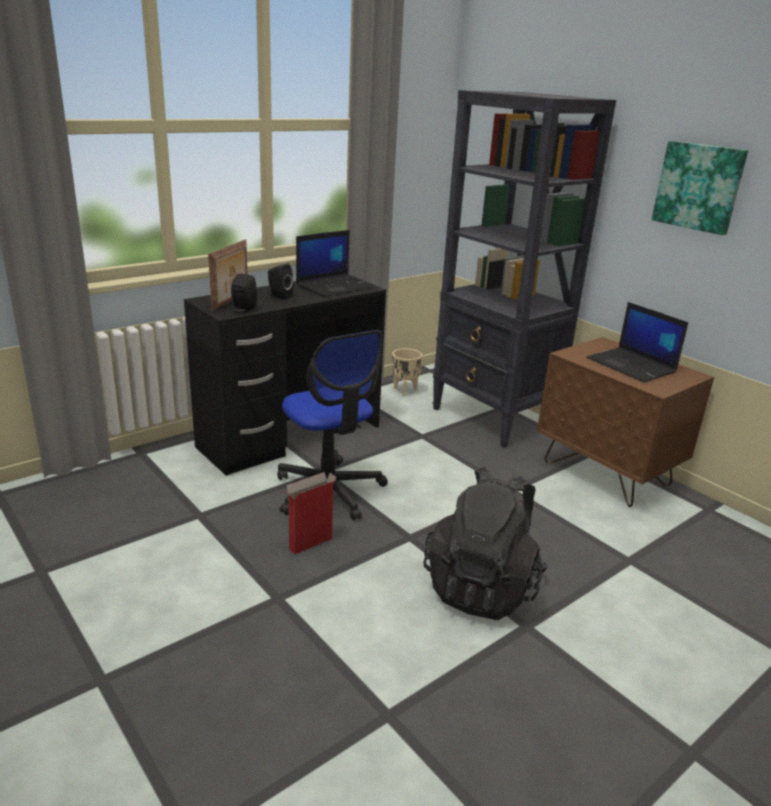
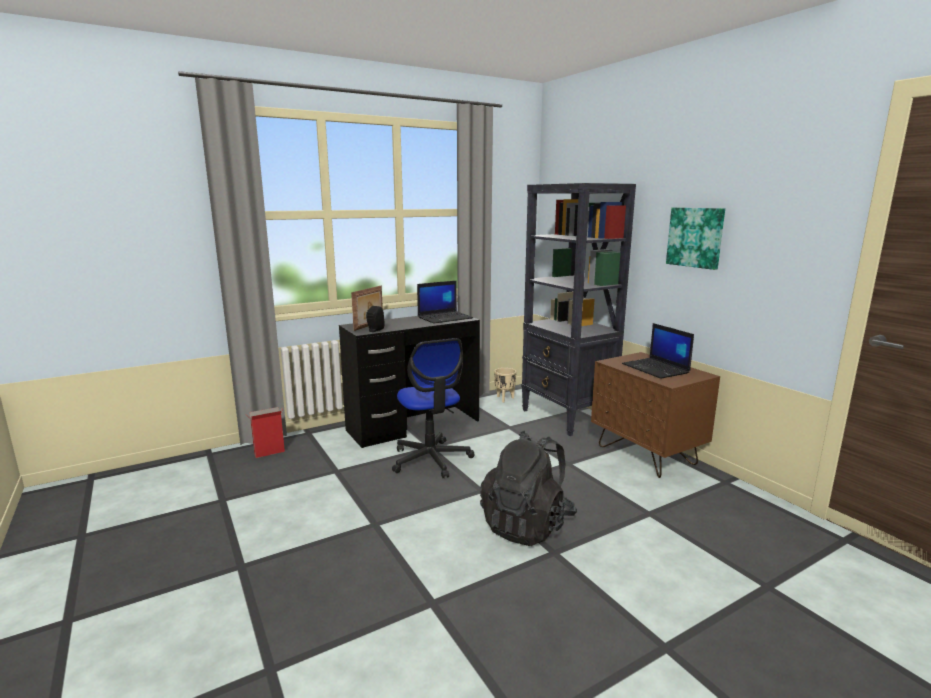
camera: 10 degrees right, 10 degrees down
black speaker [268,263,294,299] -> none
cardboard box [283,472,336,554] -> cardboard box moved to [246,407,285,458]

